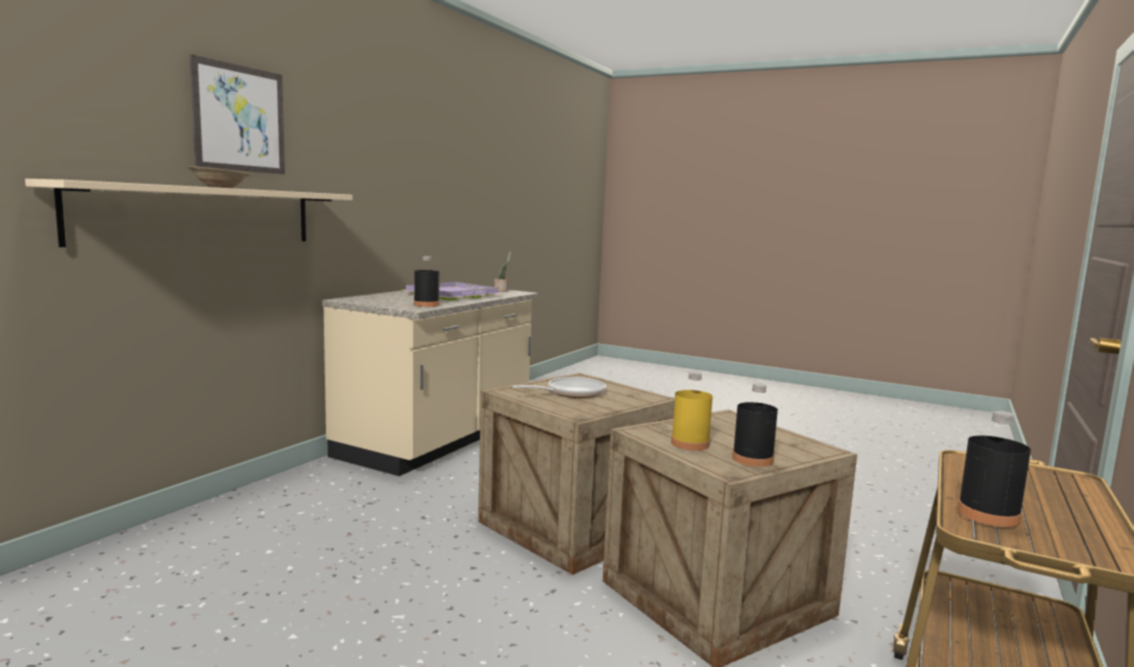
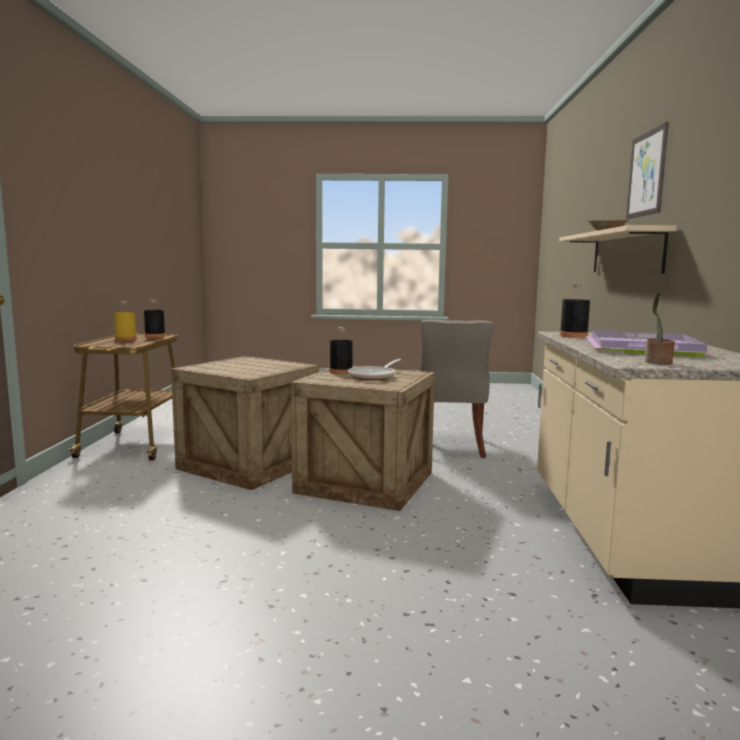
camera: 155 degrees right, 0 degrees up
yellow bottle [671,372,713,451] -> yellow bottle moved to [114,301,137,341]
black bottle [732,383,778,467] -> black bottle moved to [330,327,353,374]
none -> grey chair [420,320,494,458]

